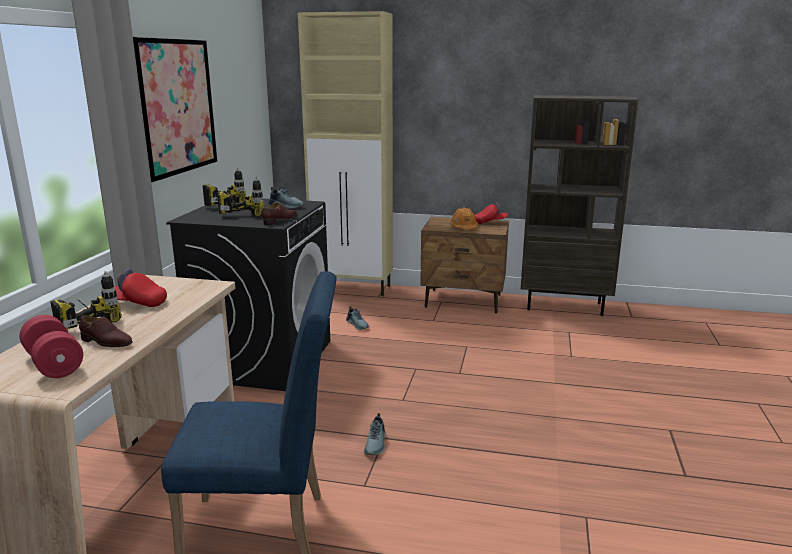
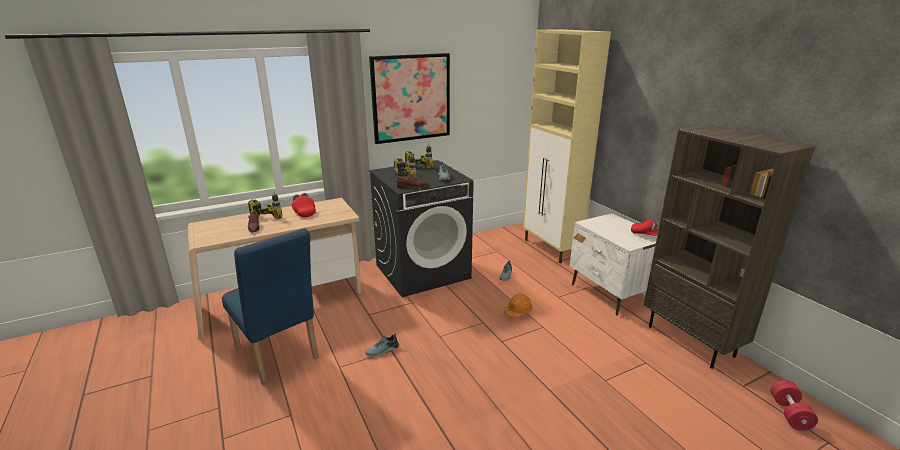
camera: 50 degrees right, 5 degrees up
red dumbbell [20,315,83,378] -> red dumbbell moved to [770,380,818,430]
brown nightstand [420,217,509,313] -> white nightstand [570,213,657,316]
orange hard hat [450,208,478,229] -> orange hard hat moved to [504,293,533,317]

